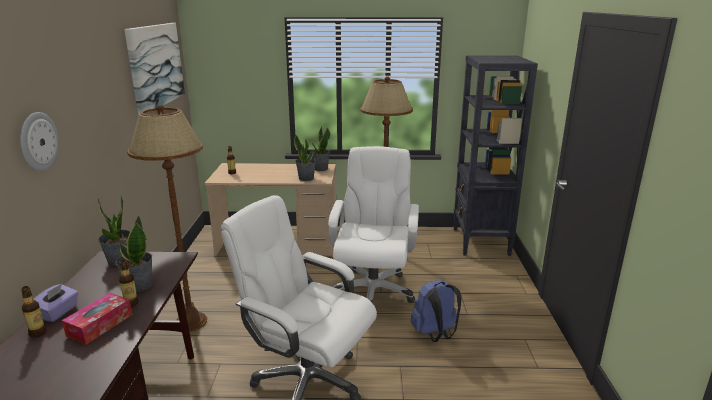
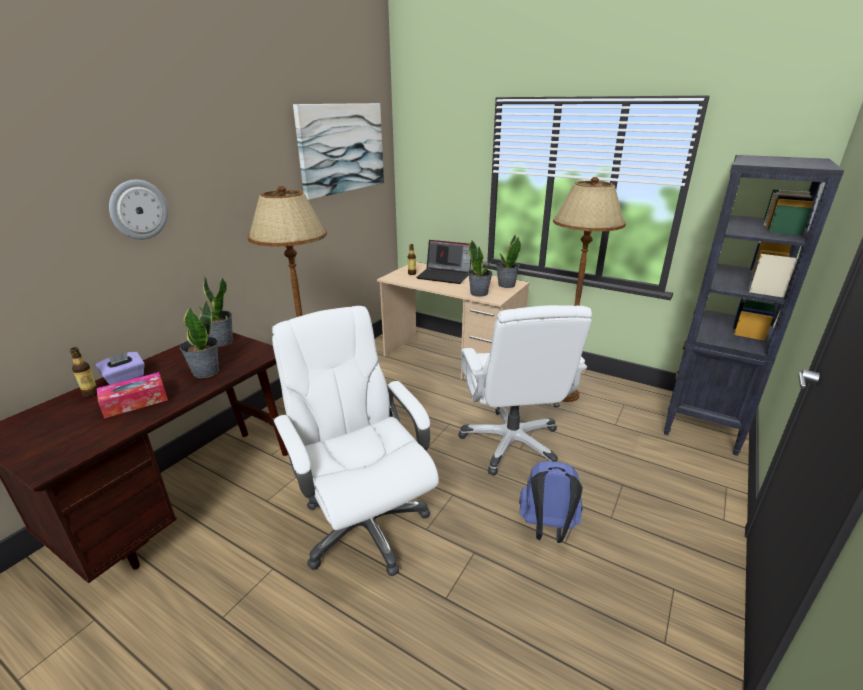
camera: 30 degrees right, 5 degrees up
bottle [119,260,138,307] -> none
white office chair [328,146,419,303] -> white office chair turned 135 degrees clockwise [458,305,592,475]
none -> laptop [416,240,471,284]

